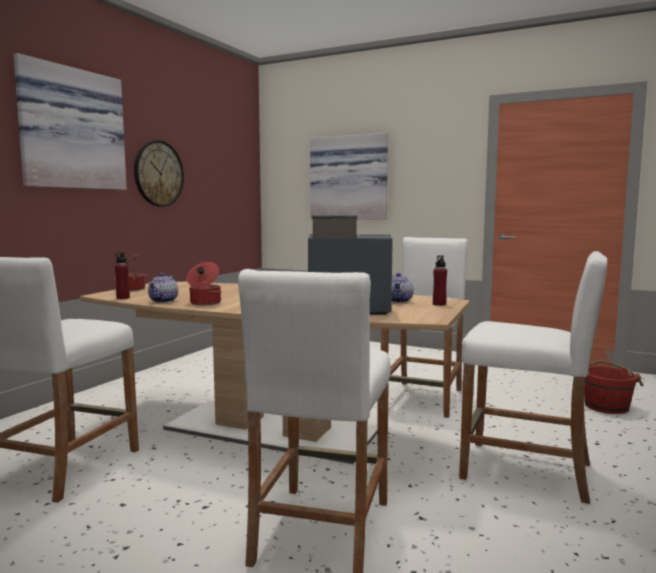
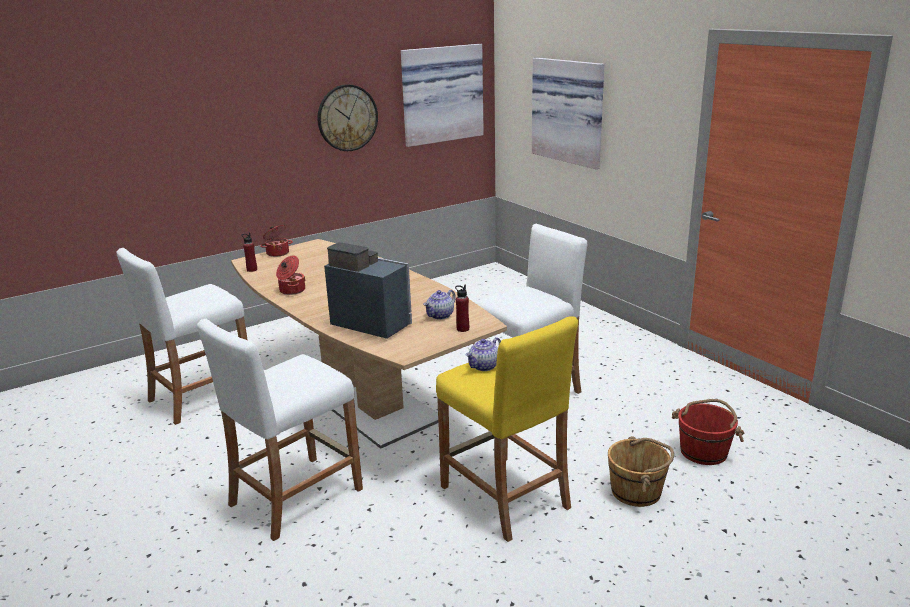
camera: 30 degrees right, 15 degrees up
picture [13,53,127,190] -> picture moved to [401,44,484,147]
teapot [148,273,178,303] -> teapot moved to [466,337,501,371]
white stool [459,251,607,504] -> yellow stool [436,316,578,542]
none -> brown bucket [608,436,674,507]

